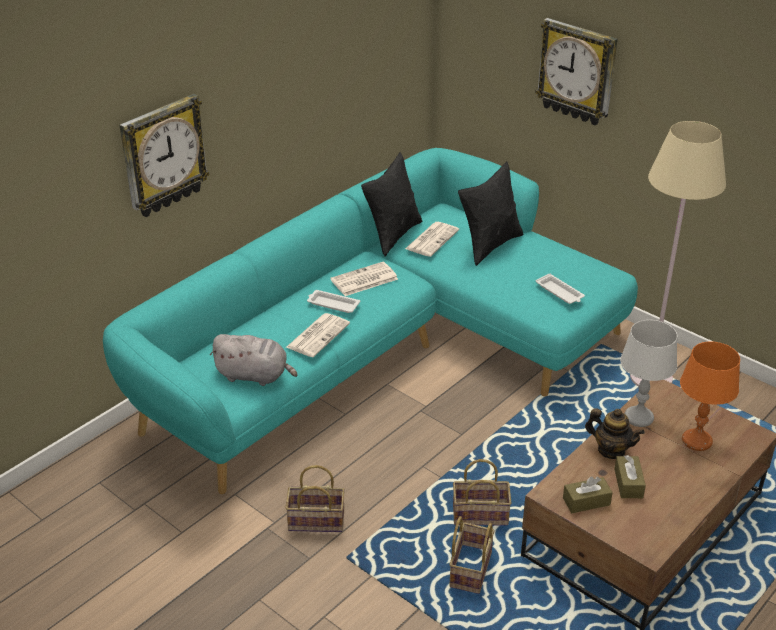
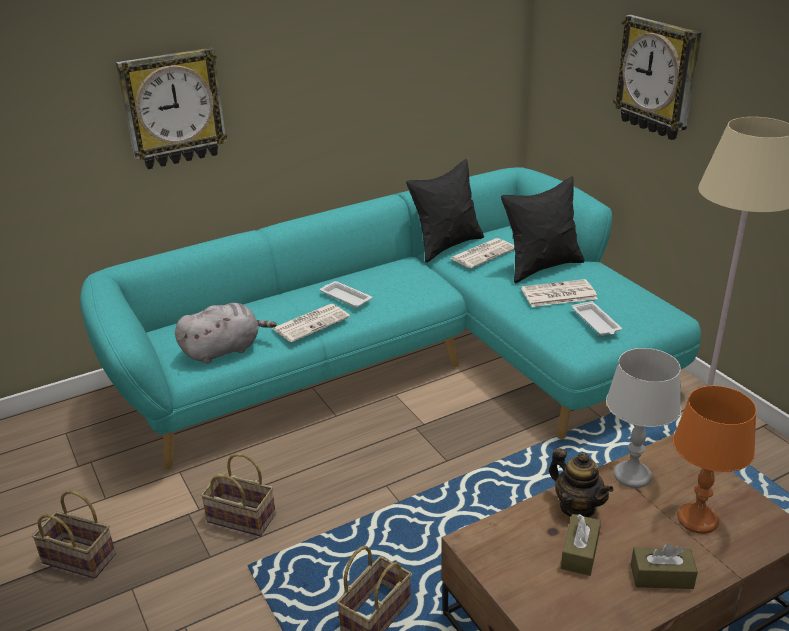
camera: 20 degrees right, 5 degrees down
grey plush toy [210,334,298,386] -> grey plush toy turned 60 degrees counterclockwise [175,303,277,364]
newspaper [330,262,398,296] -> newspaper moved to [521,279,598,307]
basket [453,459,511,525] -> basket moved to [32,490,116,579]
brown tissue box [563,477,613,513] -> brown tissue box moved to [631,543,698,589]

